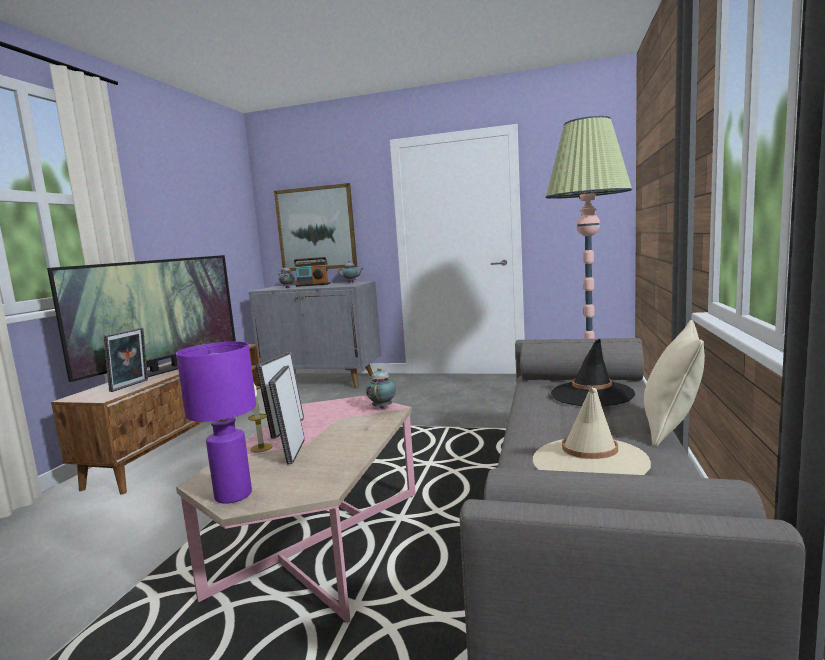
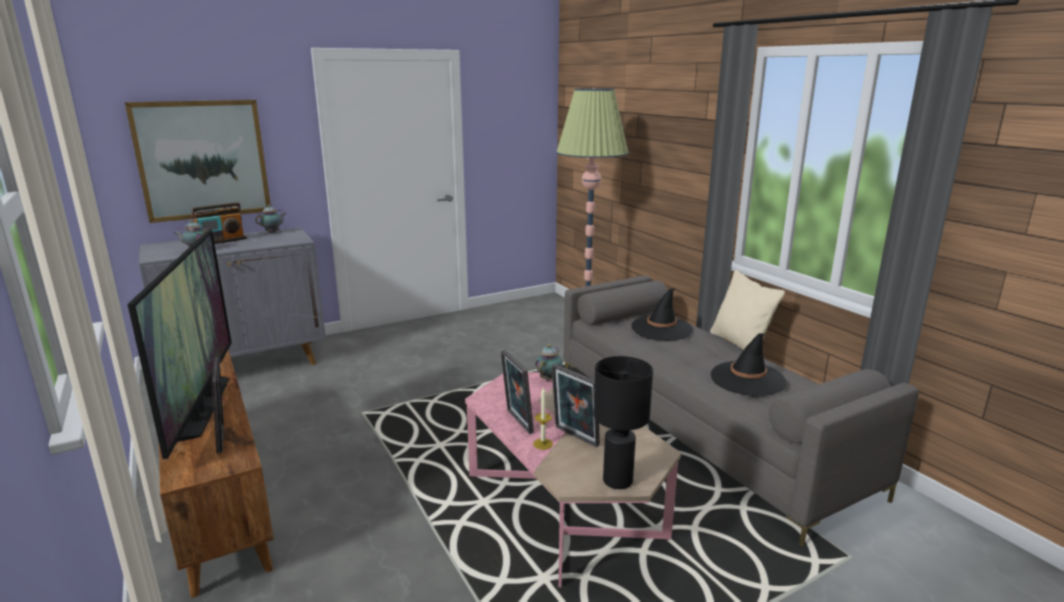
camera: 45 degrees left, 10 degrees up
purple table lamp [176,341,256,504] -> black table lamp [593,356,653,489]
teapot [366,367,396,409] -> teapot turned 60 degrees clockwise [535,344,563,381]
beige hat [533,387,651,475] -> black hat [711,333,786,396]

